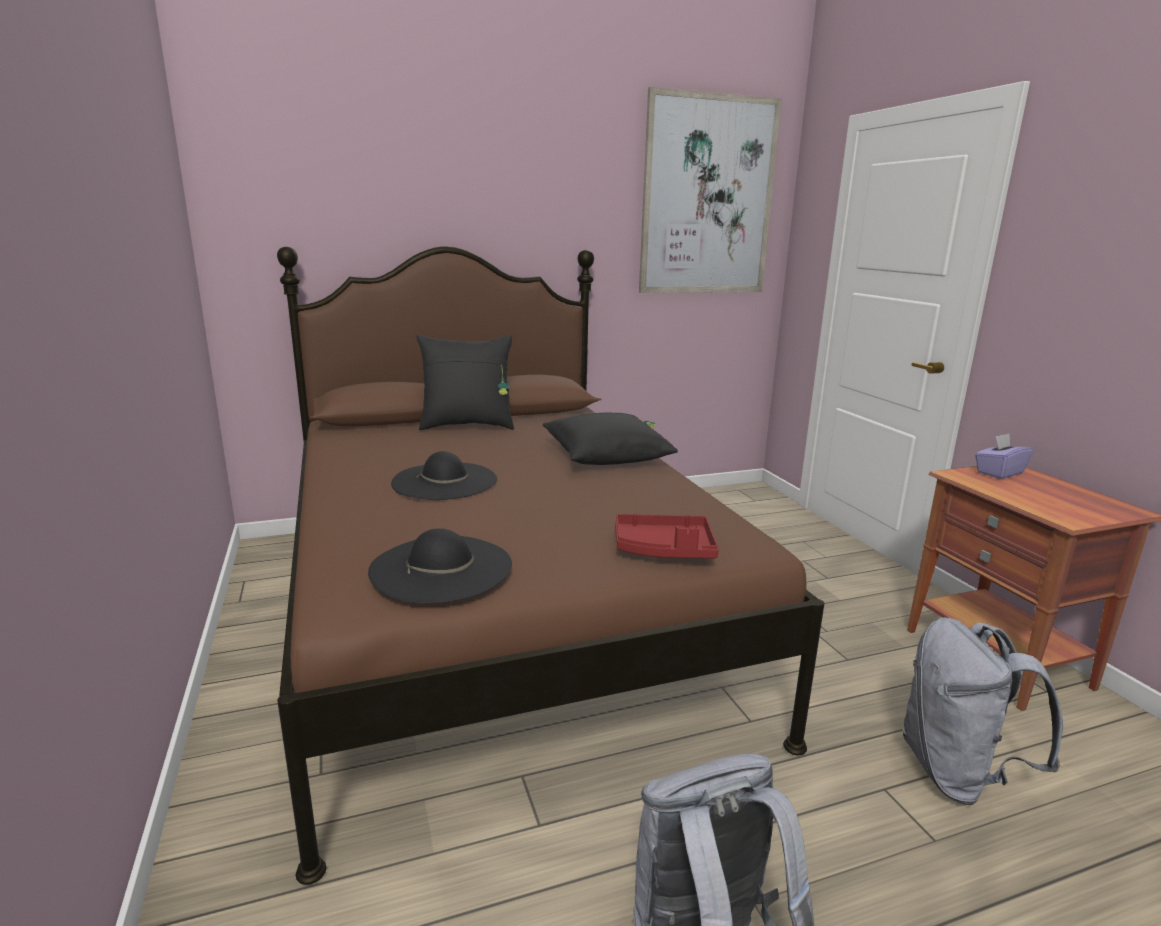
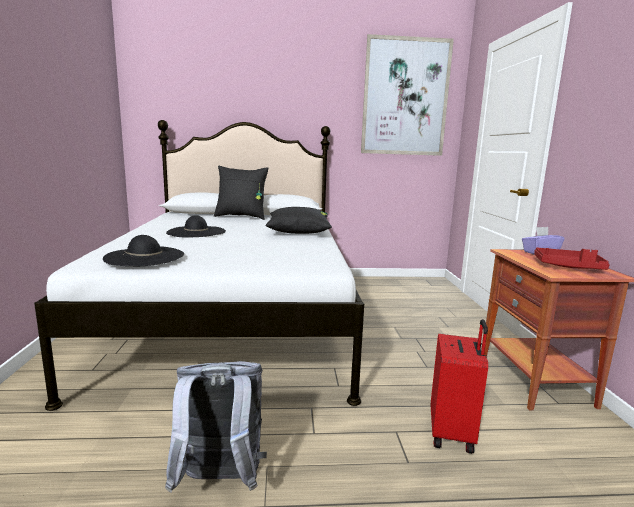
camera: 15 degrees right, 5 degrees down
brown bed [277,246,824,885] -> white bed [34,120,364,411]
red tray [615,514,719,558] -> red tray moved to [534,248,610,270]
grey backpack [902,618,1063,806] -> red suitcase [431,319,488,454]

